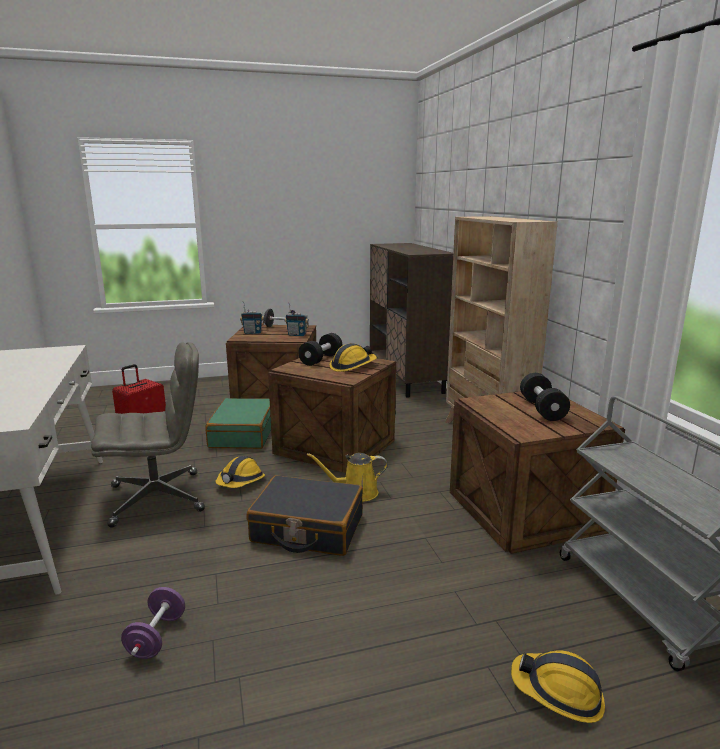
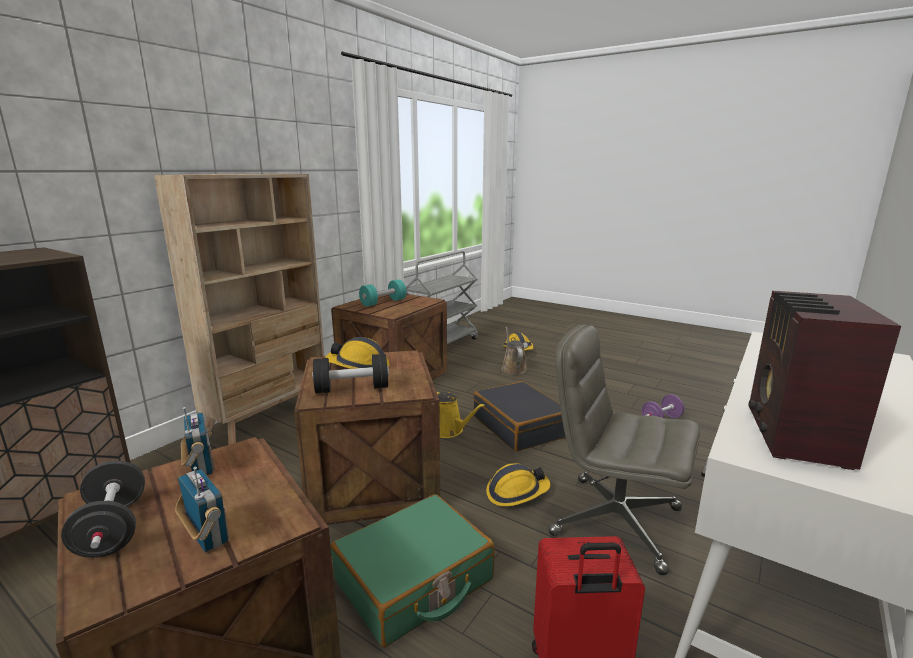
camera: 130 degrees left, 0 degrees up
black dumbbell [520,373,570,421] -> turquoise dumbbell [359,280,406,307]
none -> brown watering can [501,327,527,375]
none -> radio [749,291,901,470]

